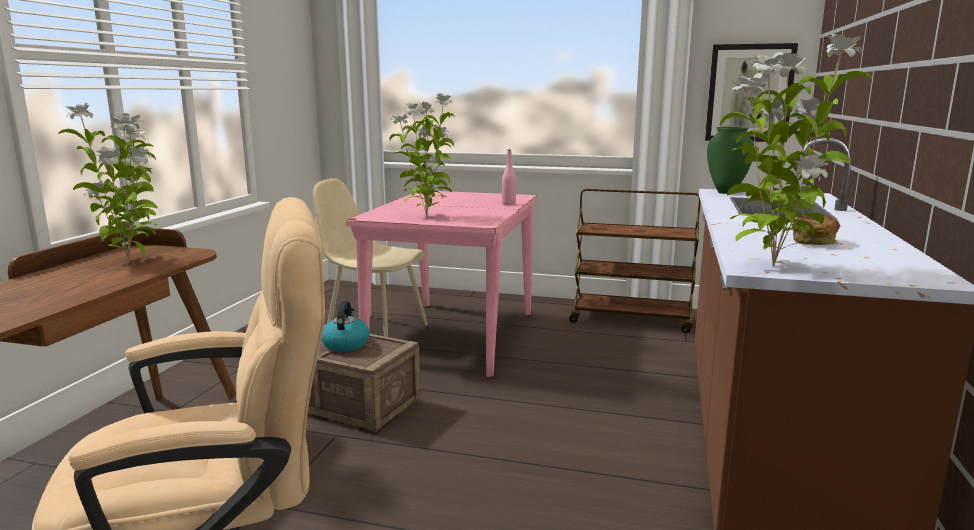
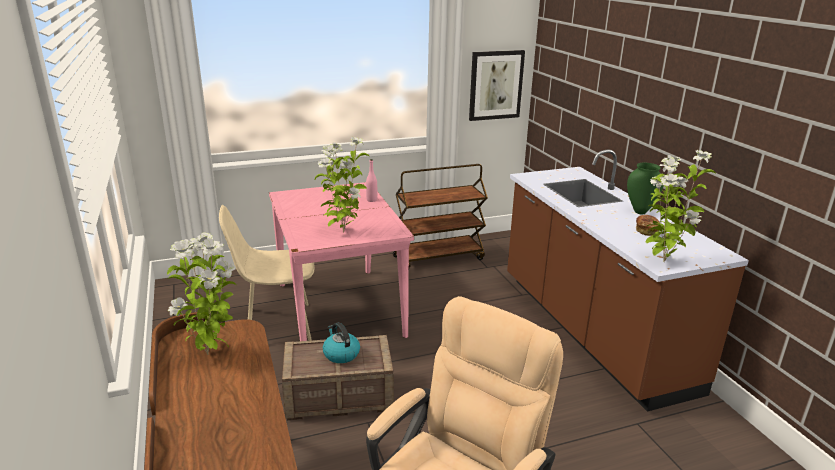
camera: 35 degrees left, 10 degrees up
green vase [707,127,754,194] -> green vase moved to [627,163,664,214]

